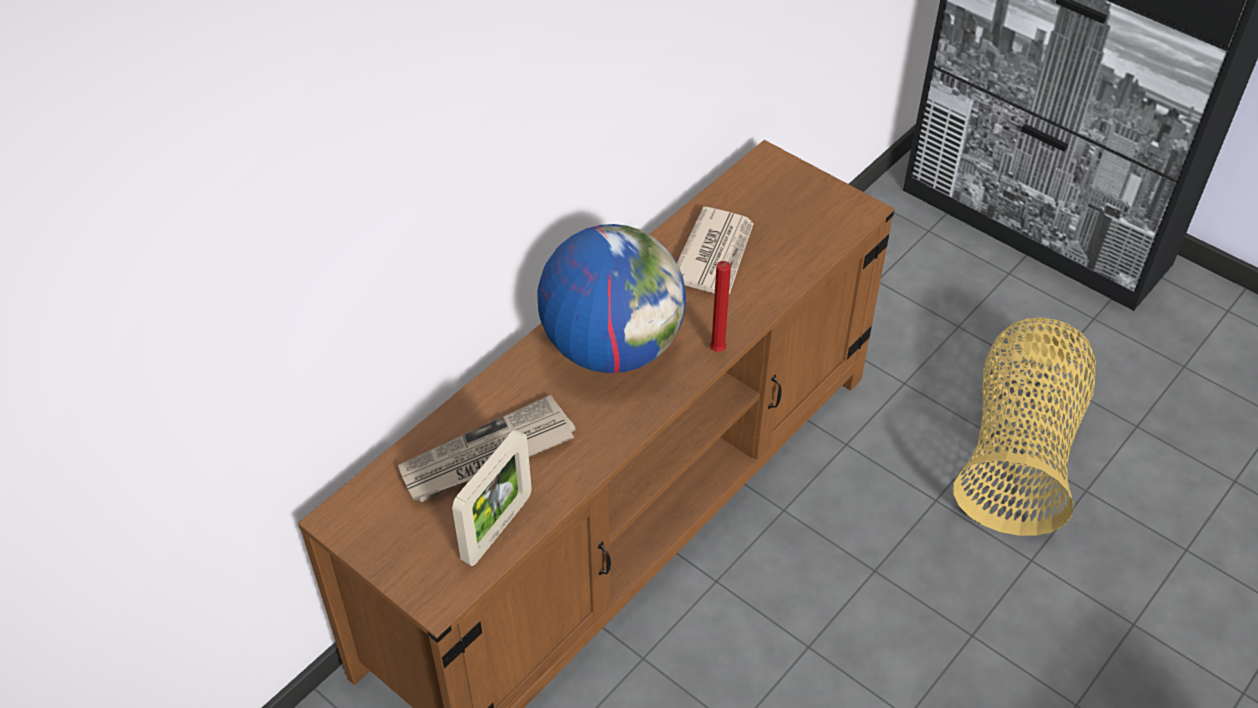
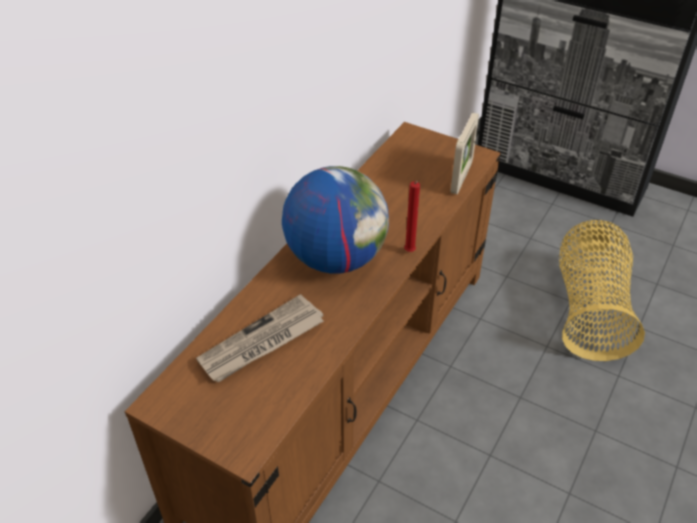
camera: 10 degrees left, 5 degrees down
picture frame [452,429,532,566] -> picture frame moved to [450,113,479,194]
newspaper [677,207,754,294] -> none

